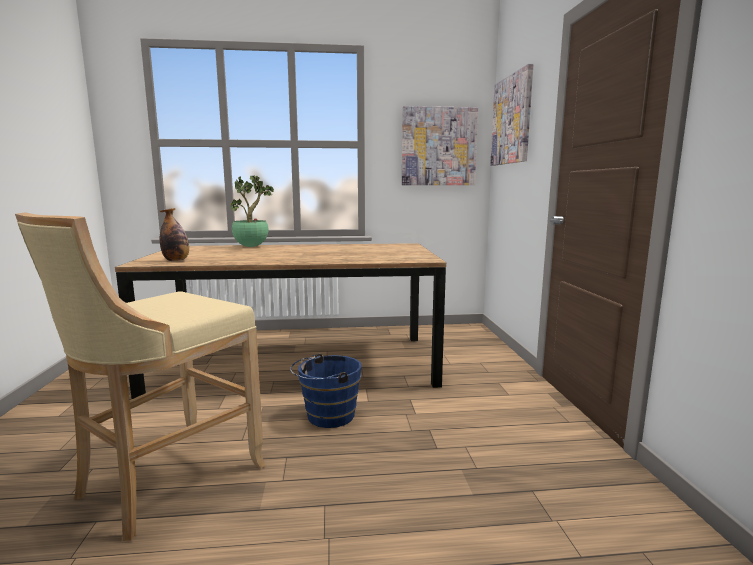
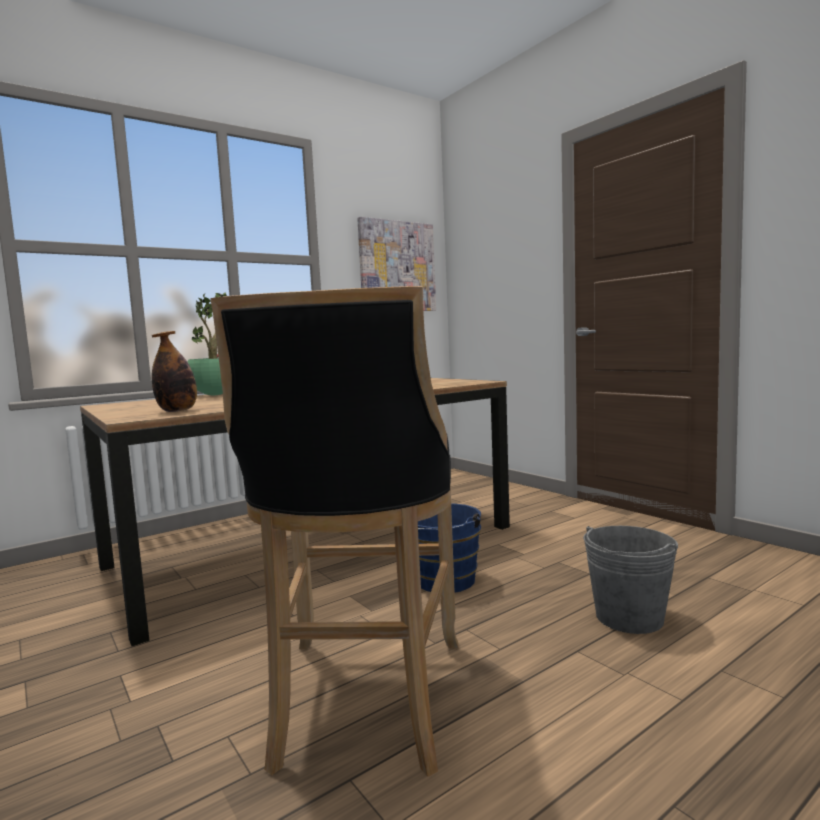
camera: 30 degrees left, 5 degrees down
beige stool [15,212,266,541] -> black stool [210,286,459,777]
picture [490,64,534,166] -> none
none -> grey bucket [583,526,678,634]

